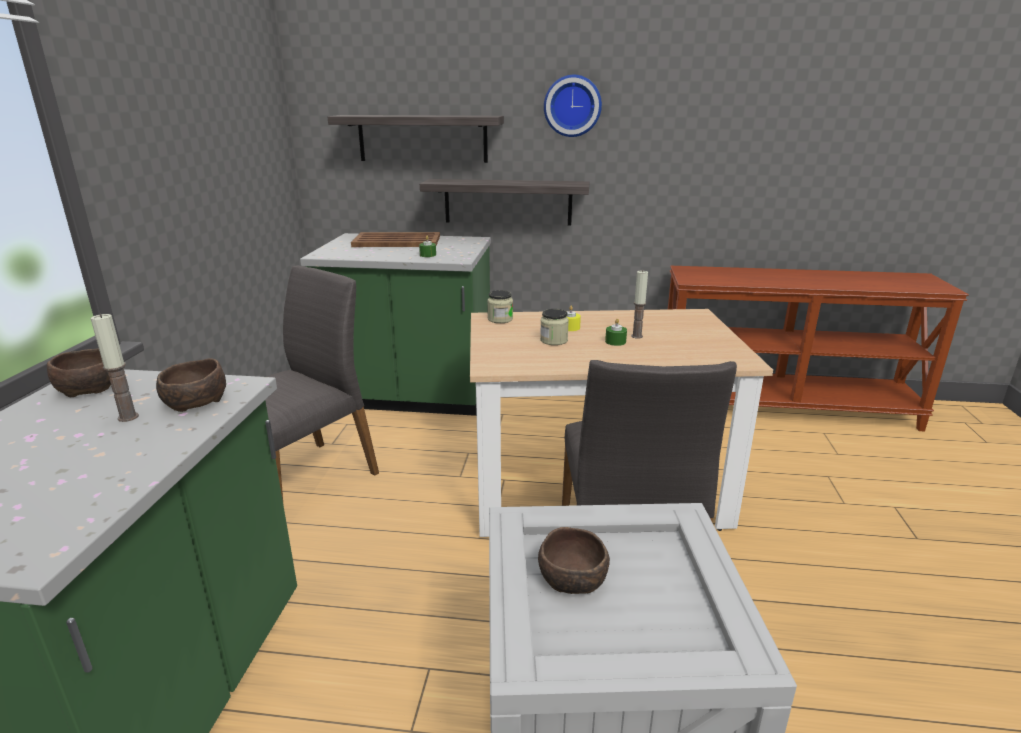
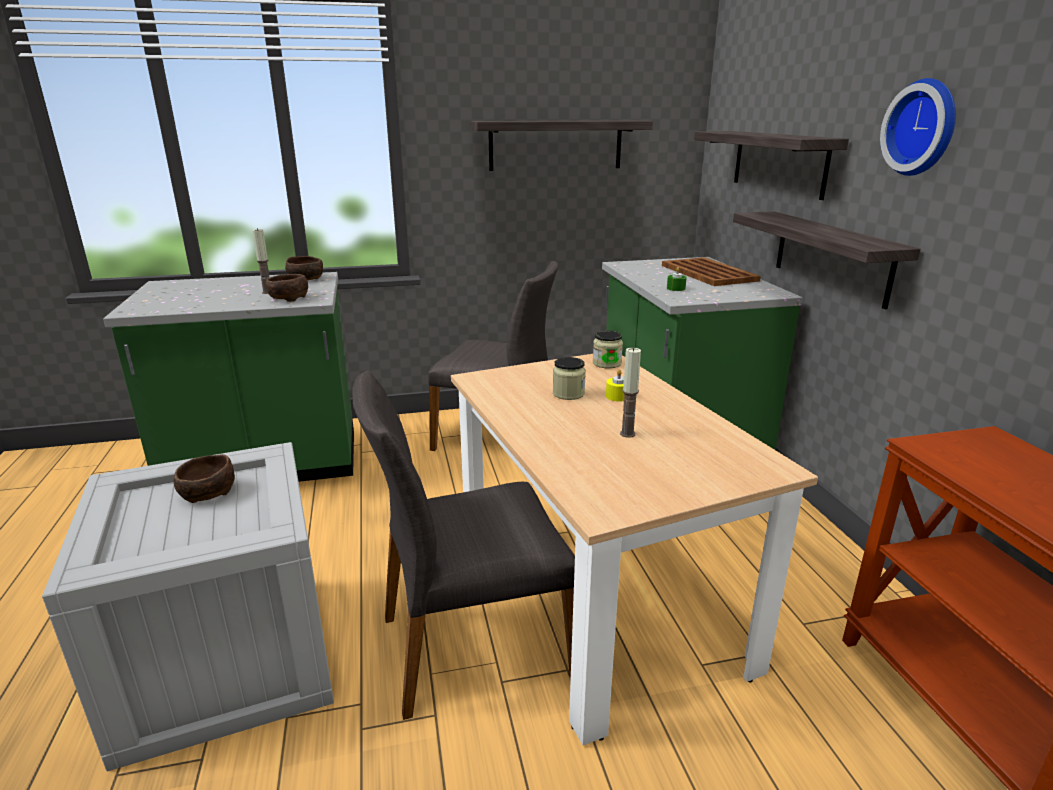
camera: 70 degrees right, 0 degrees up
green candle [605,318,627,346] -> none
none -> shelf [471,120,653,171]

